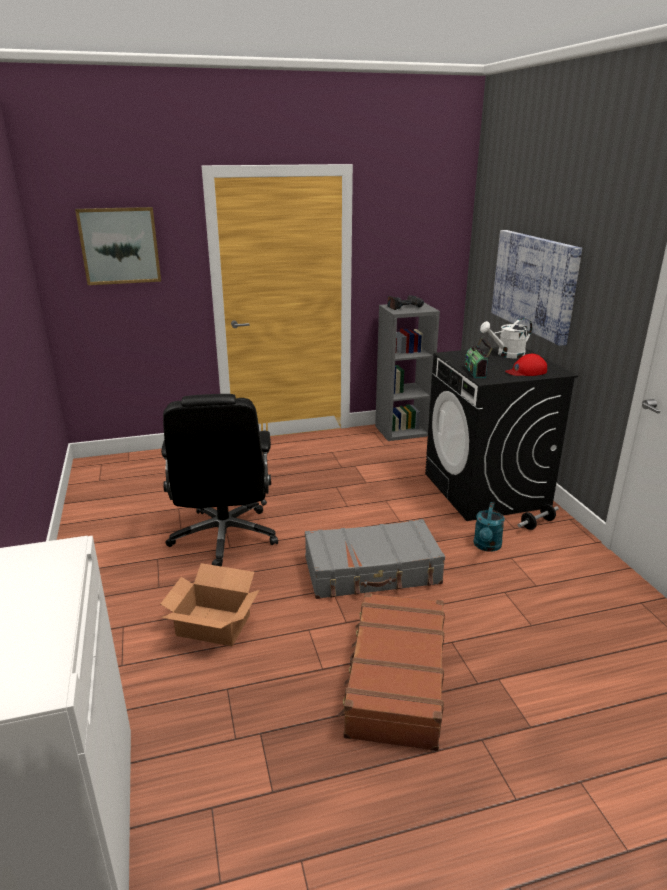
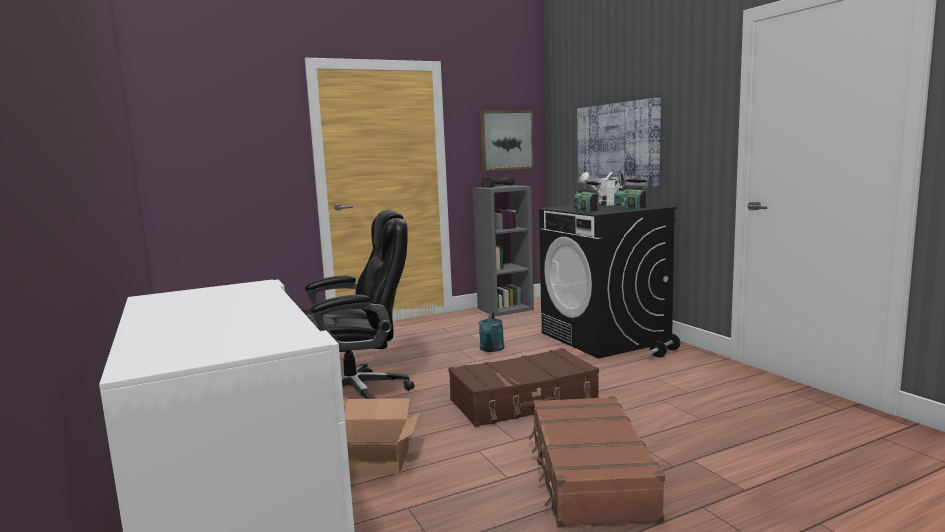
camera: 10 degrees left, 15 degrees down
picture [75,207,161,285] -> picture moved to [480,110,534,171]
black office chair [161,394,278,566] -> black office chair turned 90 degrees counterclockwise [302,210,415,399]
grey suitcase [305,519,445,599] -> brown suitcase [449,348,599,427]
turquoise watering can [473,502,505,552] -> turquoise watering can moved to [479,312,504,352]
red cap [505,354,547,376] -> radio [614,179,649,210]

